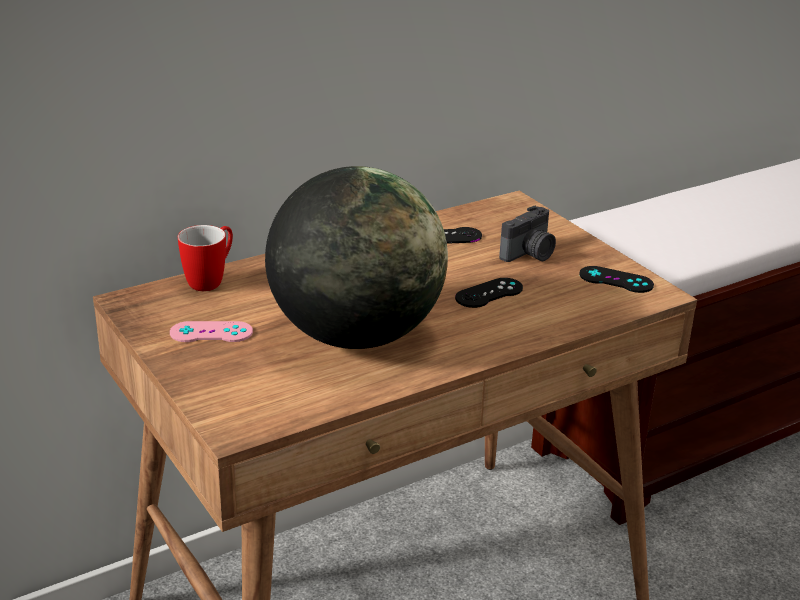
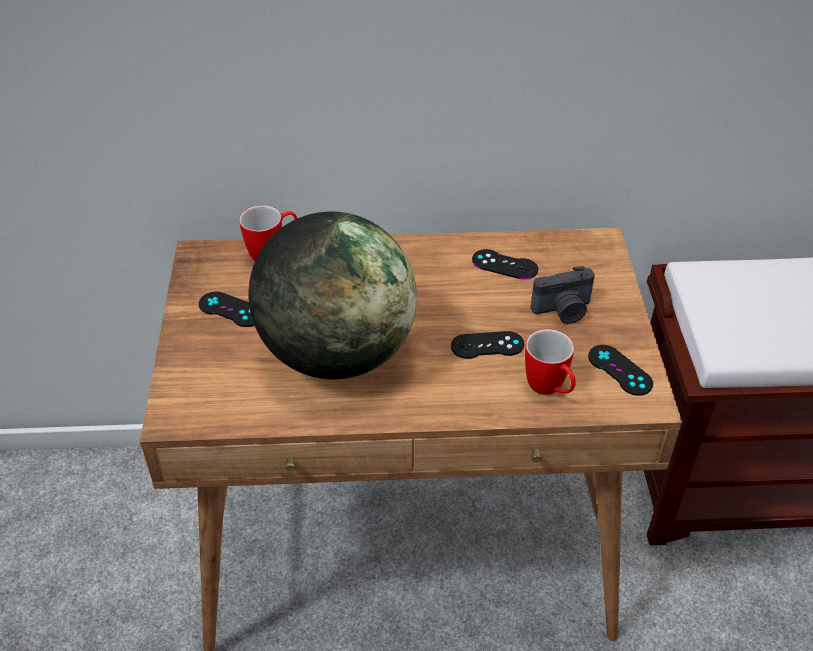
camera: 30 degrees right, 15 degrees up
pink game controller [170,321,253,342] -> black game controller [199,292,254,327]
none -> mug [525,329,576,395]

